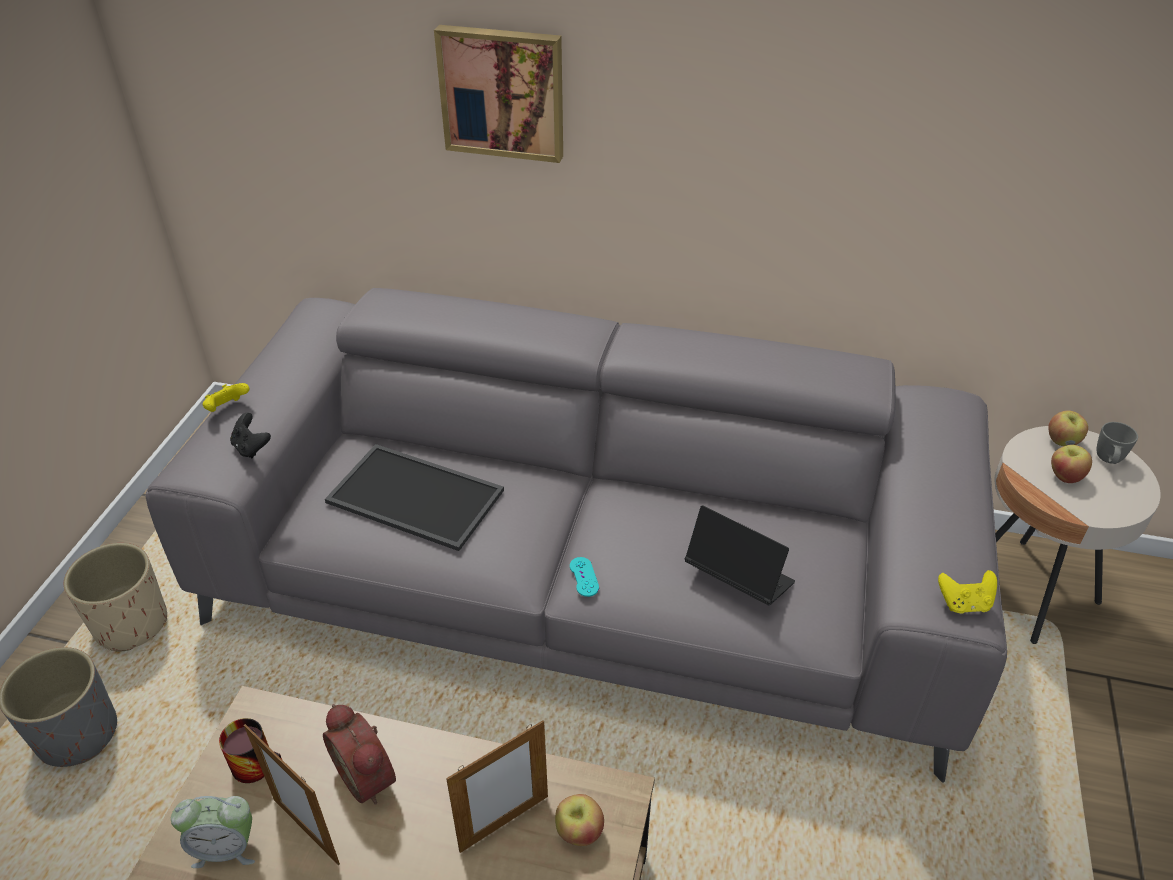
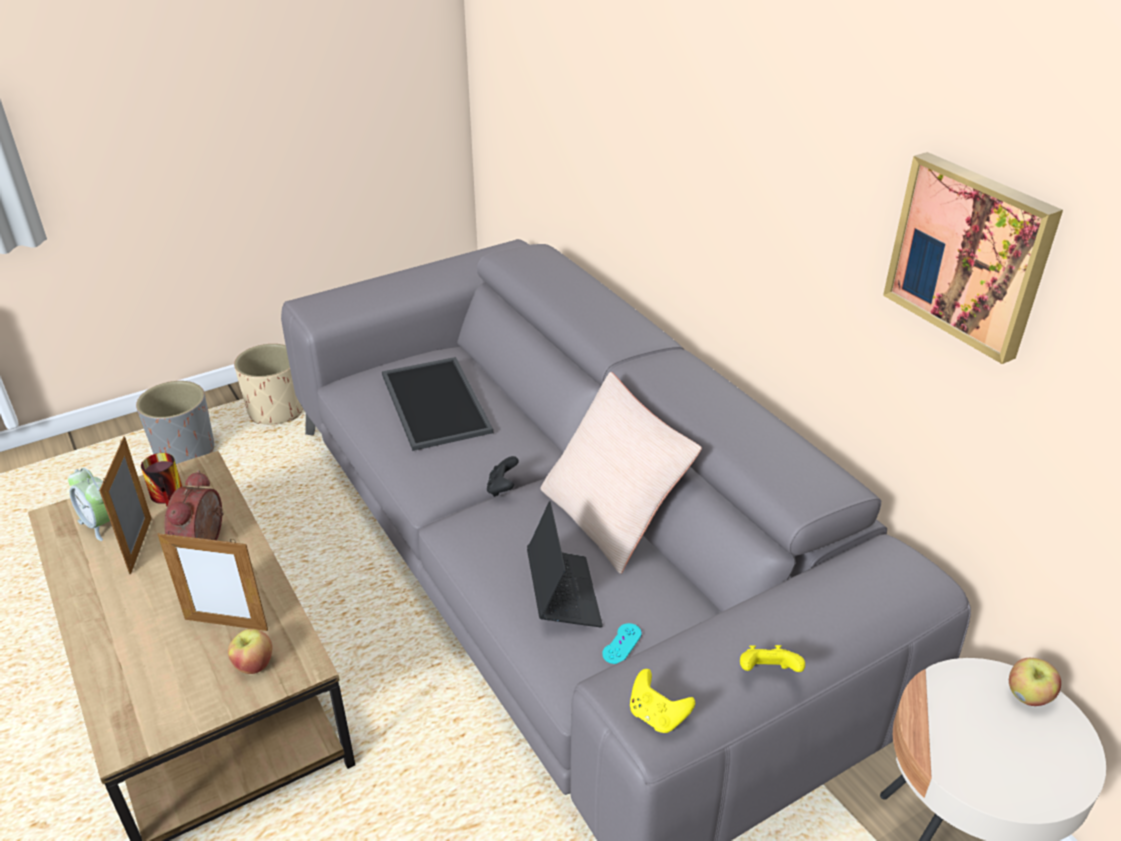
camera: 45 degrees right, 5 degrees down
yellow game controller [203,383,249,412] -> yellow game controller moved to [740,645,805,672]
black game controller [230,413,271,459] -> black game controller moved to [487,456,519,497]
picture [434,25,563,163] -> picture moved to [883,152,1063,364]
turquoise game controller [570,557,599,597] -> turquoise game controller moved to [602,623,642,664]
apple [1051,445,1092,483] -> none
grey mug [1096,422,1138,464] -> none
none -> beige pillow [540,372,702,574]

